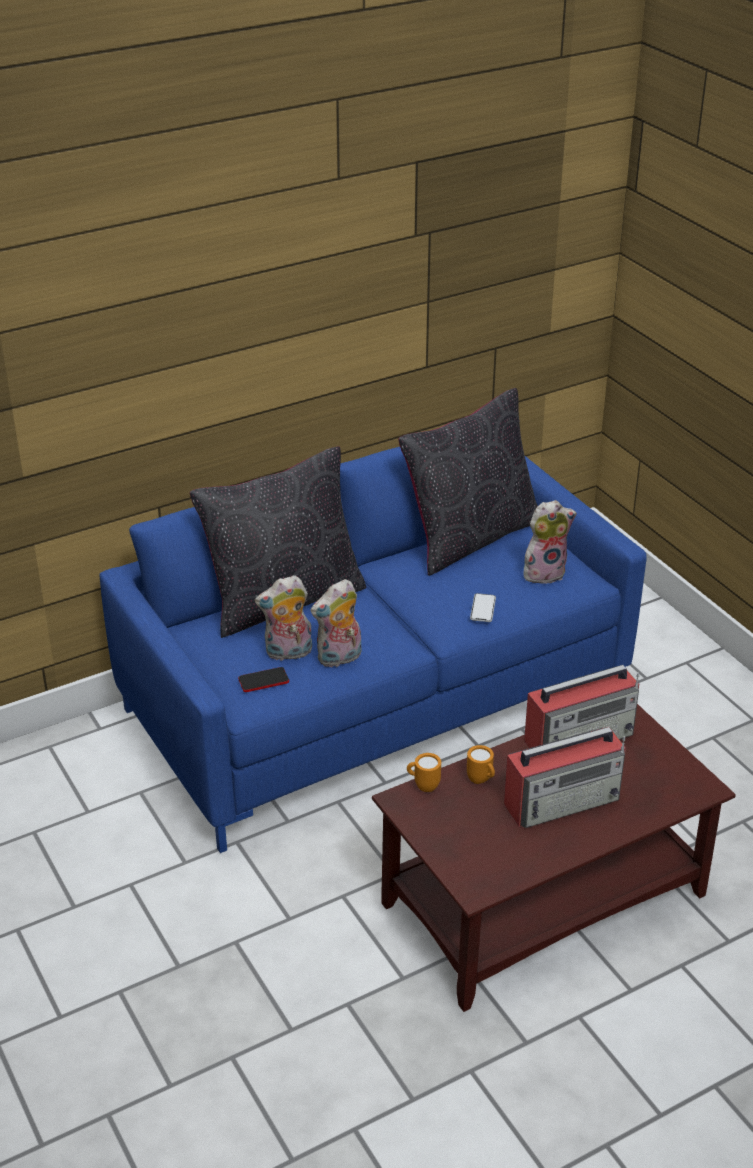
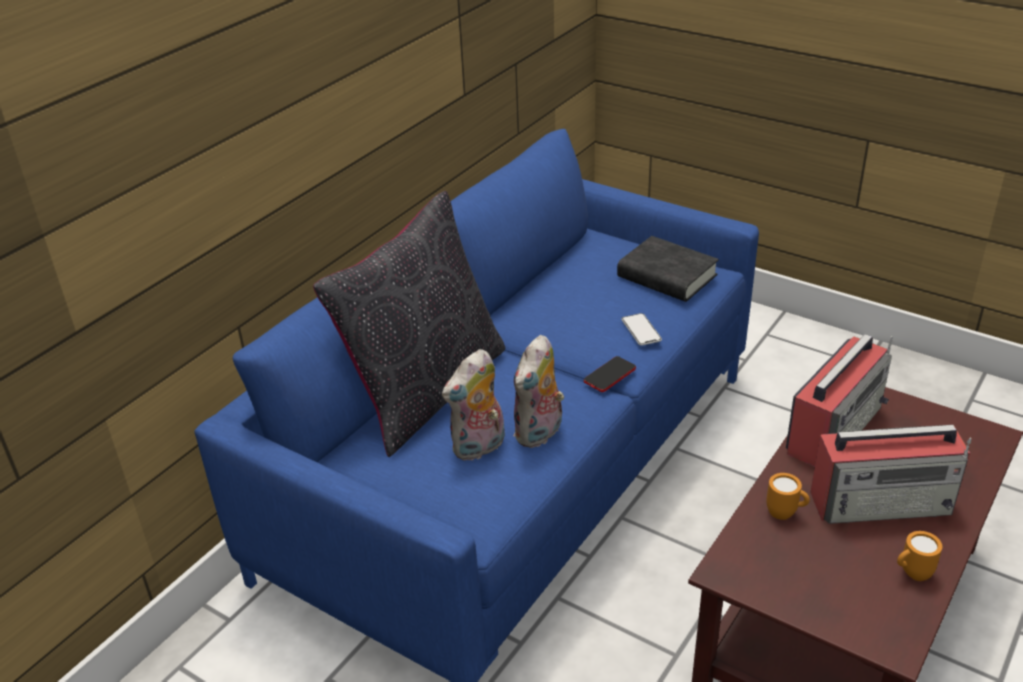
camera: 25 degrees left, 0 degrees up
phone [238,667,289,692] -> phone moved to [584,356,636,392]
black pillow [398,388,538,576] -> none
orange mug [407,753,441,792] -> orange mug moved to [897,531,942,581]
radio [504,727,626,828] -> radio turned 45 degrees clockwise [810,425,971,524]
plush toy [524,500,577,584] -> black book [617,236,719,302]

